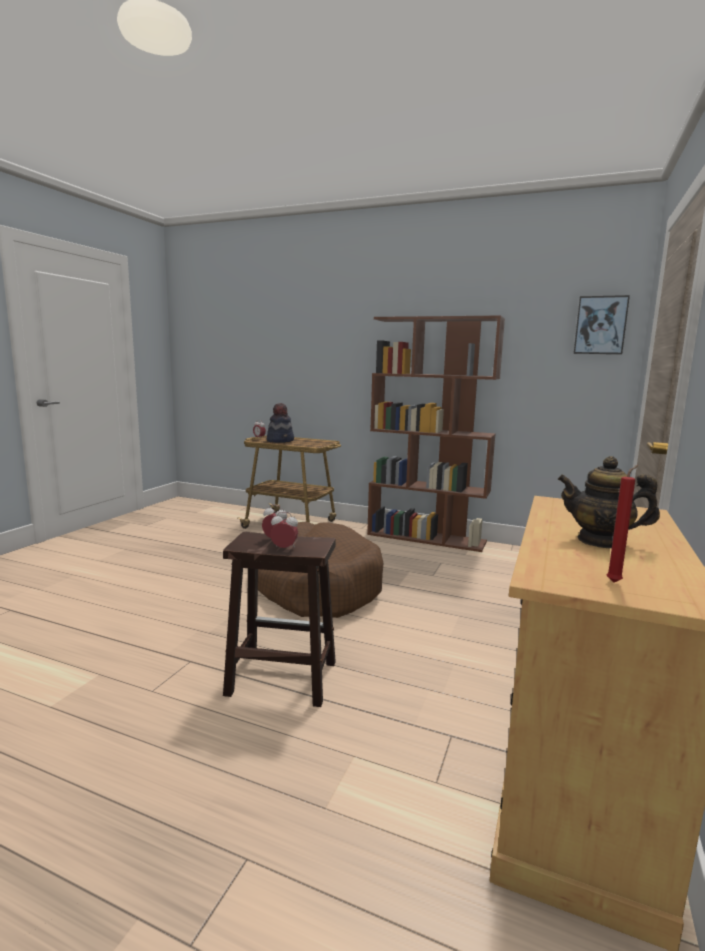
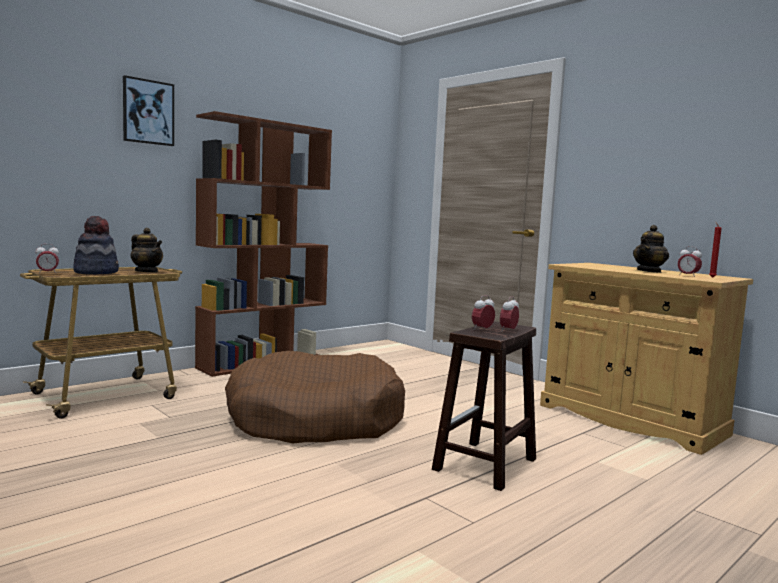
camera: 65 degrees left, 5 degrees down
picture [574,295,630,354] -> picture moved to [123,75,174,146]
none -> teapot [130,228,163,272]
none -> alarm clock [678,246,702,277]

